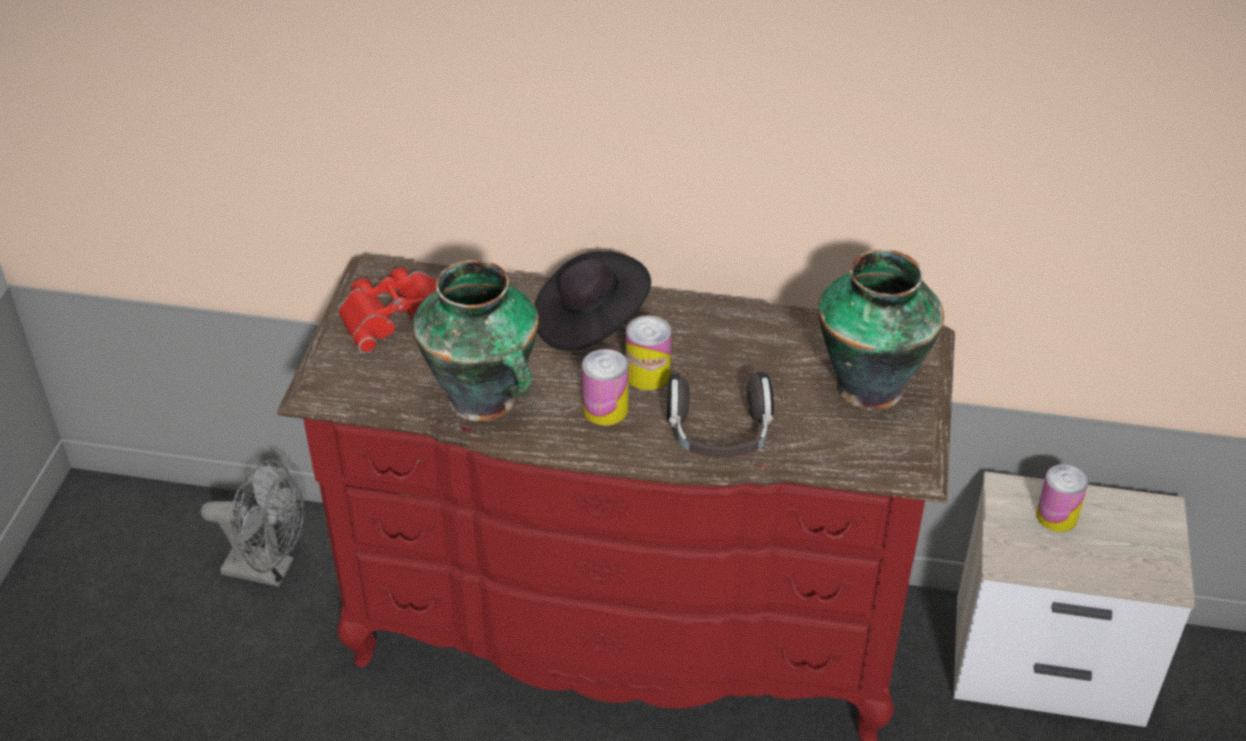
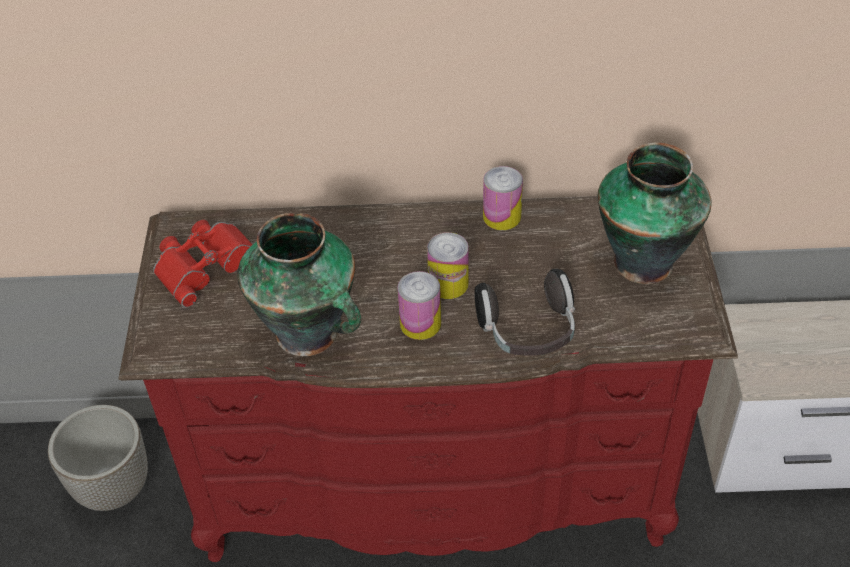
camera: 10 degrees left, 5 degrees up
grey fan [201,459,304,587] -> planter [48,405,148,511]
black hat [535,251,651,351] -> none
can [1036,464,1088,532] -> can moved to [483,166,523,230]

